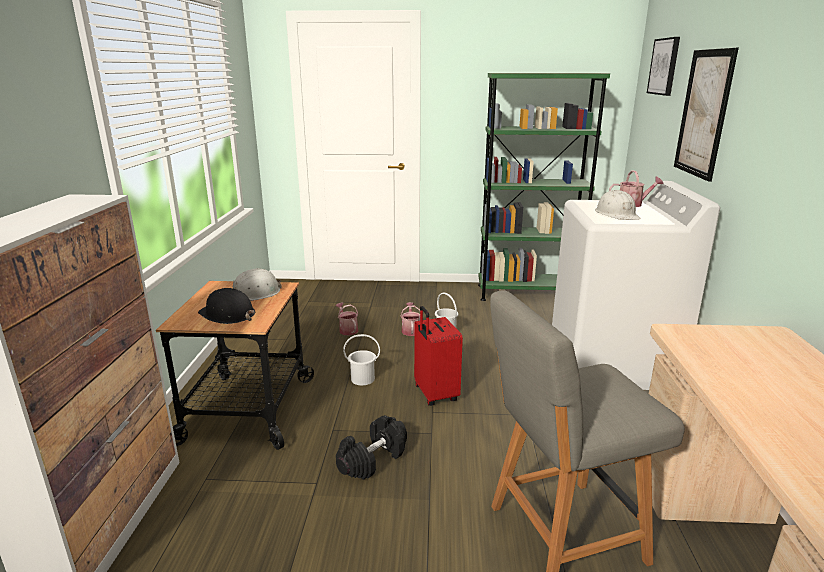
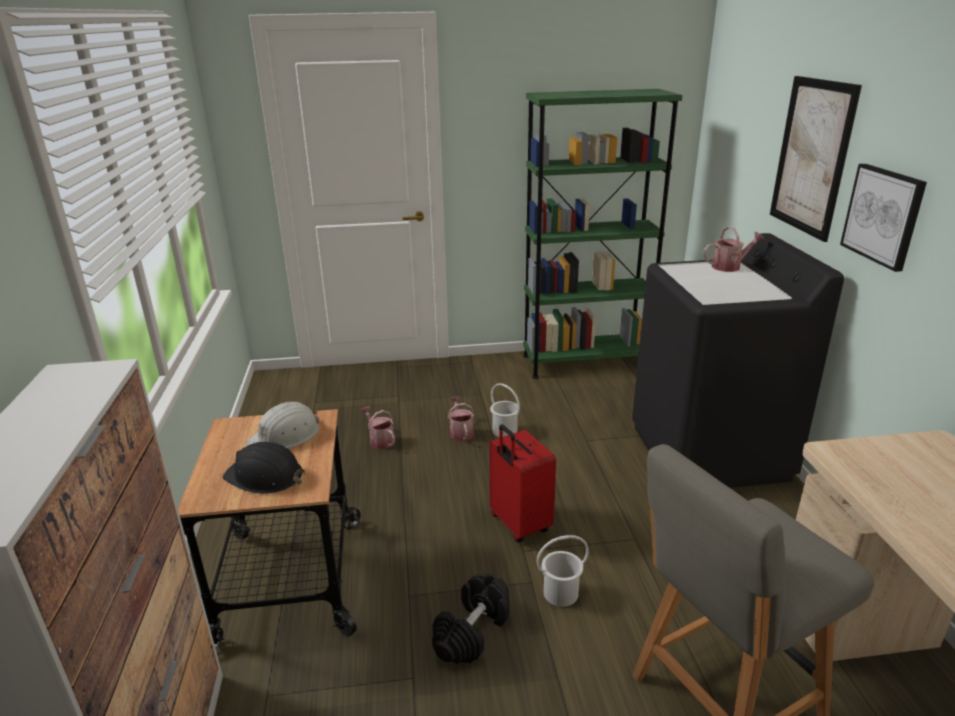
camera: 10 degrees left, 5 degrees up
white bucket [343,334,380,386] -> white bucket moved to [537,535,589,607]
white washing machine [552,181,720,390] -> black washing machine [632,233,844,488]
white hard hat [595,190,641,220] -> none
picture [647,37,680,96] -> picture moved to [840,164,927,272]

